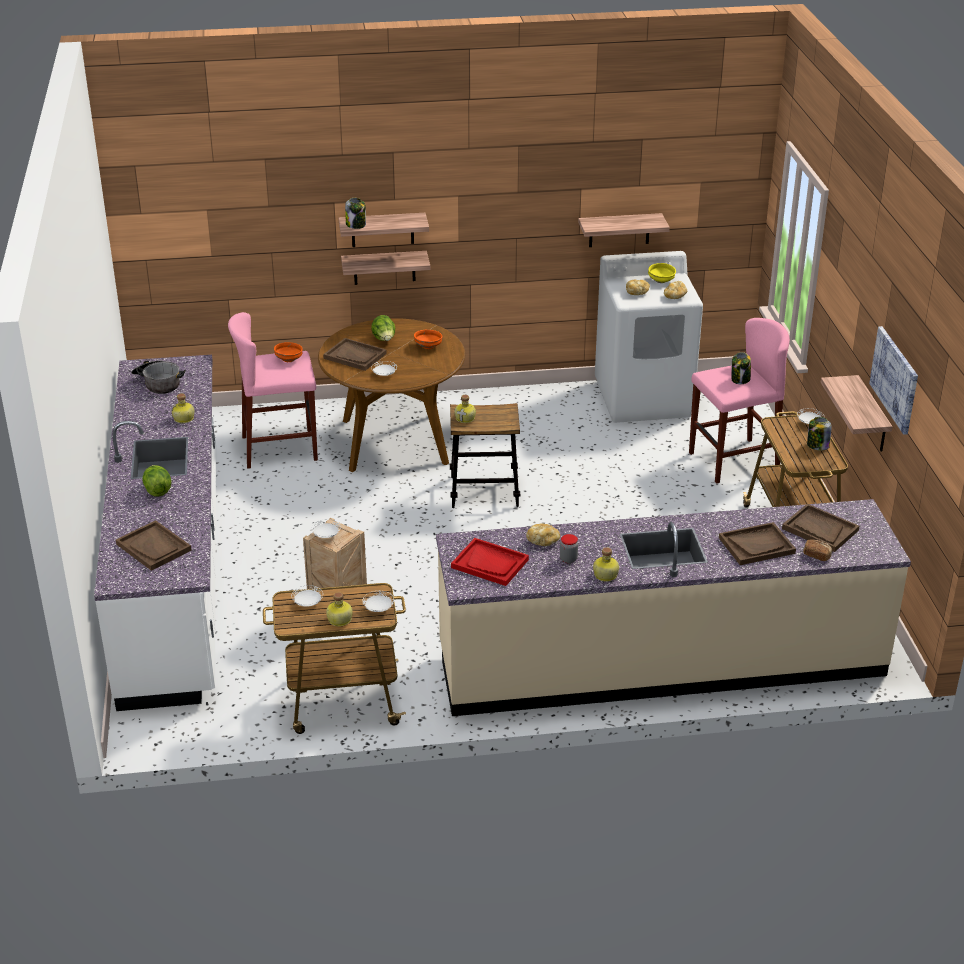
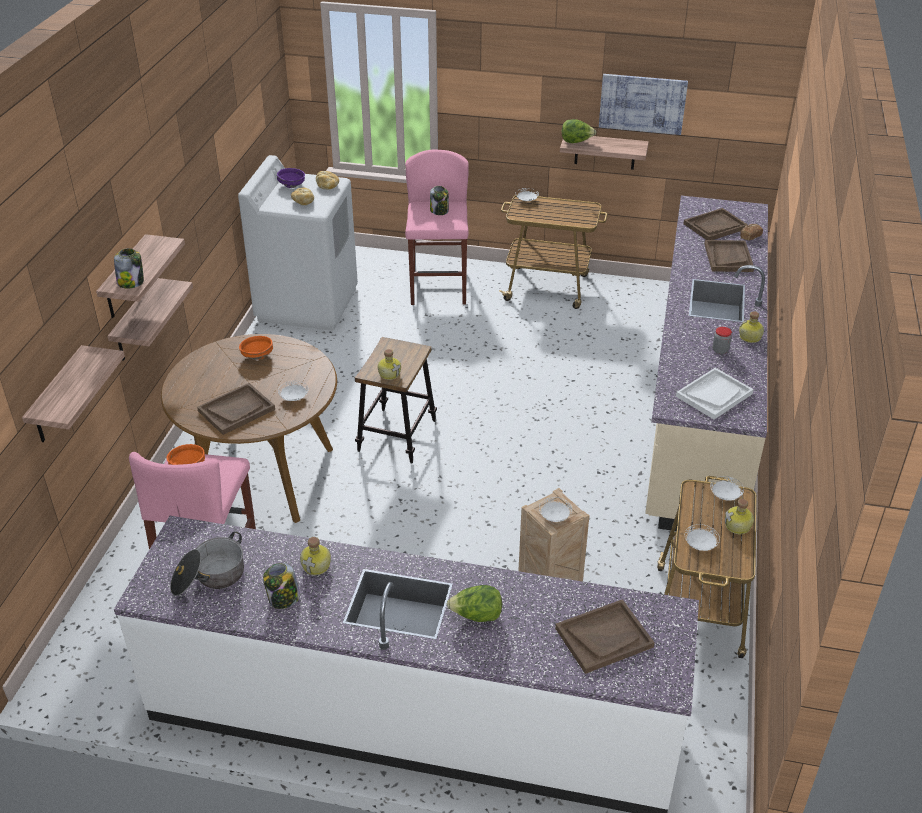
camera: 70 degrees left, 5 degrees up
lettuce [371,315,395,341] -> lettuce moved to [562,119,596,143]
red tray [451,538,529,586] -> white tray [676,368,754,420]
bread [526,523,560,546] -> none
shelf [578,213,670,247] -> shelf moved to [22,345,125,442]
yellow bowl [648,263,676,283] -> purple bowl [277,168,305,188]
jar [807,417,832,450] -> jar moved to [263,563,300,609]

